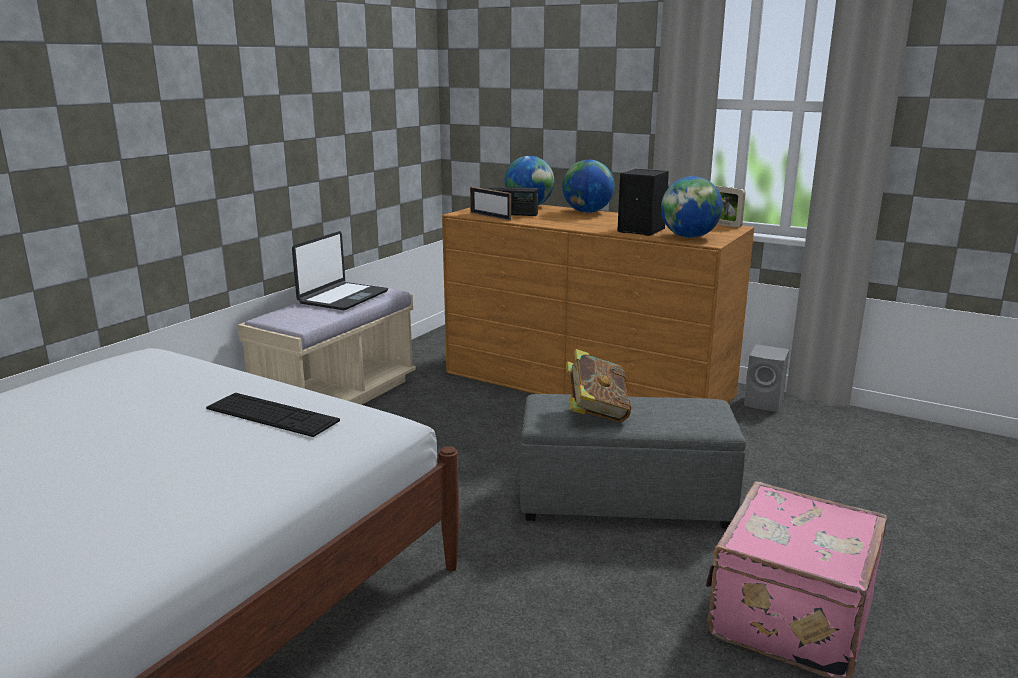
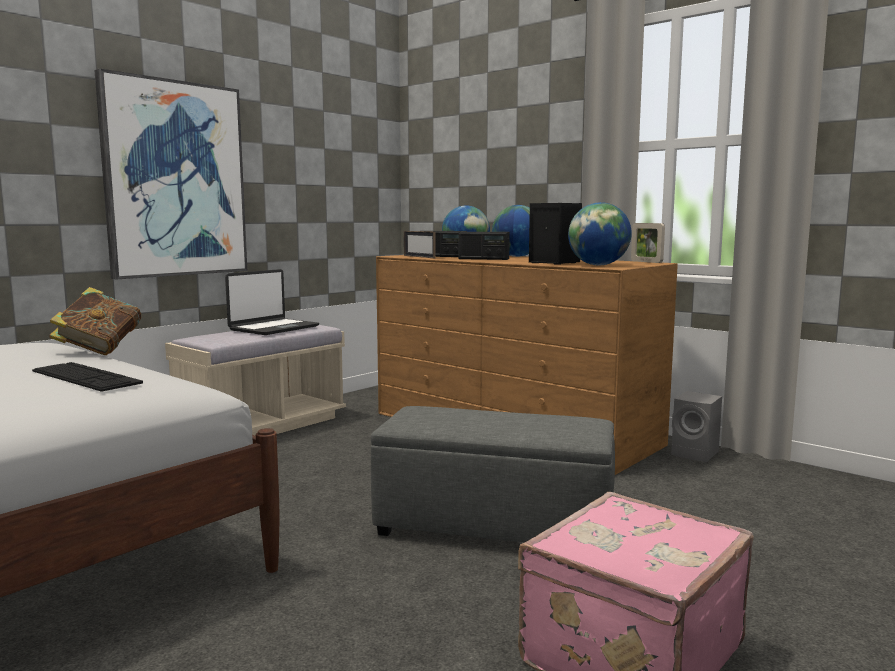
camera: 10 degrees right, 10 degrees down
book [566,349,631,422] -> book moved to [49,287,142,355]
none -> picture [94,69,247,279]
none -> radio [458,232,510,260]

